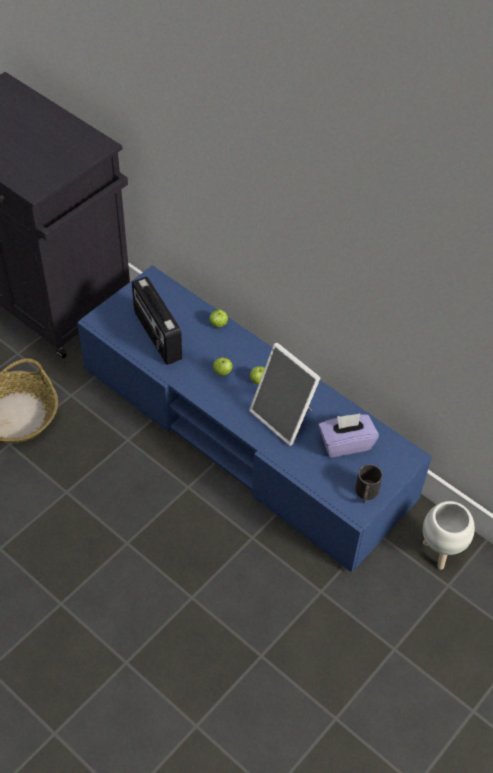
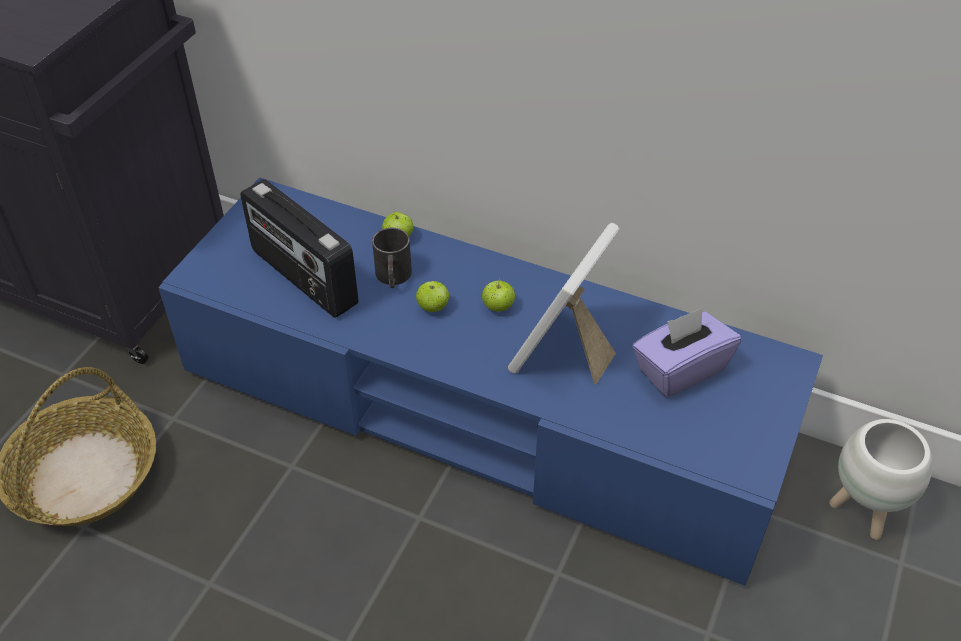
camera: 15 degrees left, 5 degrees down
picture frame [249,343,321,446] -> picture frame turned 90 degrees clockwise [508,223,620,384]
black mug [355,464,383,503] -> black mug moved to [372,228,412,288]

